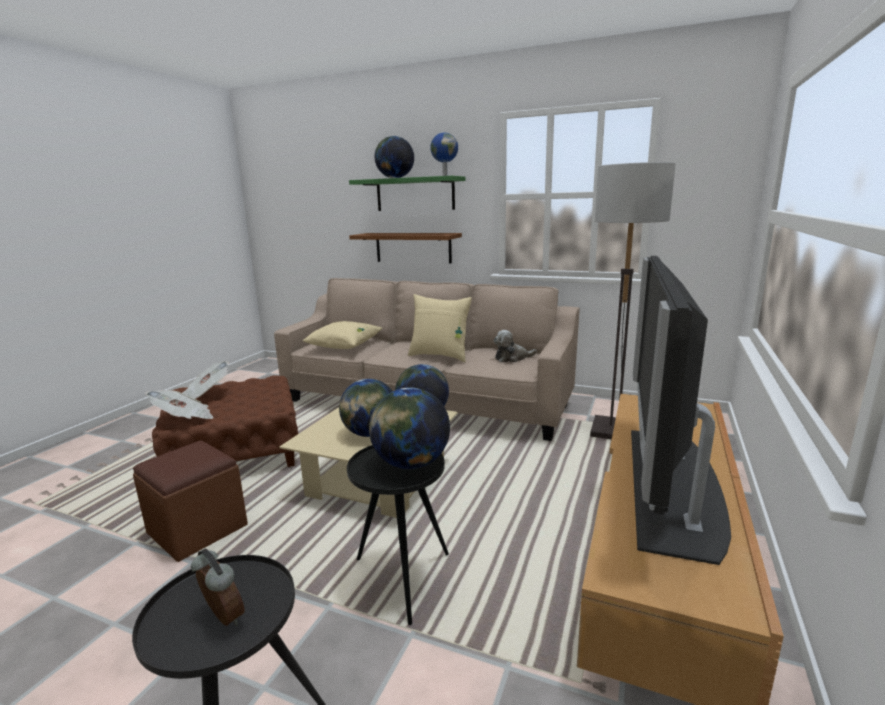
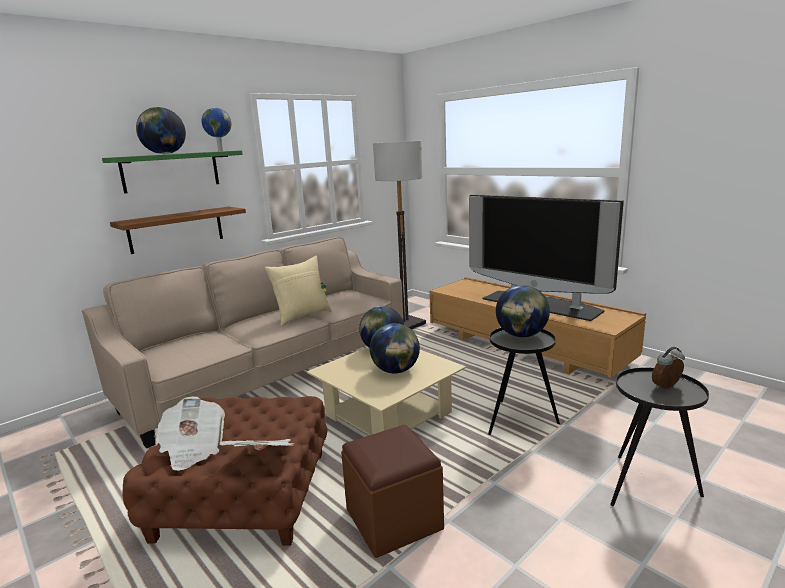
camera: 65 degrees left, 0 degrees up
beige pillow [303,321,382,349] -> none
plush toy [494,330,537,362] -> none

